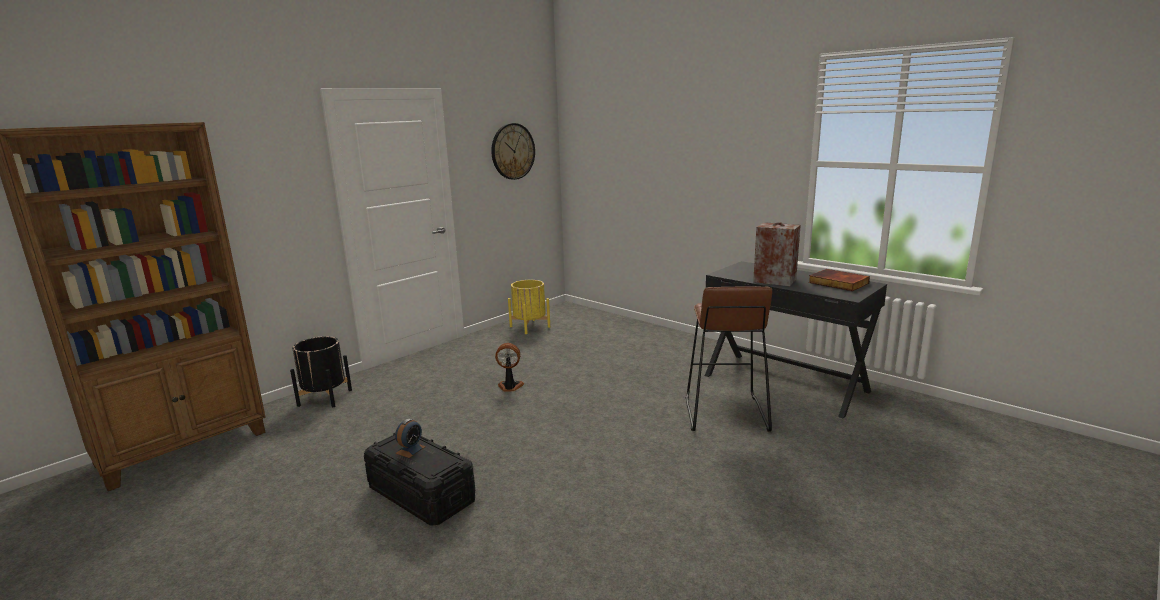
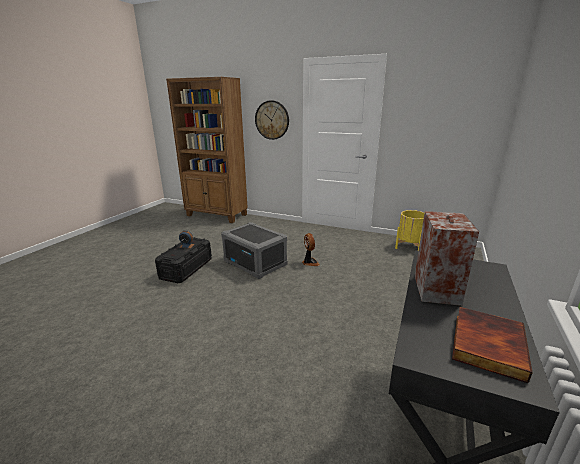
camera: 70 degrees right, 5 degrees up
black planter [290,336,352,407] -> none
wall clock [491,123,535,180] -> wall clock moved to [255,100,289,140]
brown stool [686,287,772,432] -> none
none -> grey storage box [221,222,287,279]

